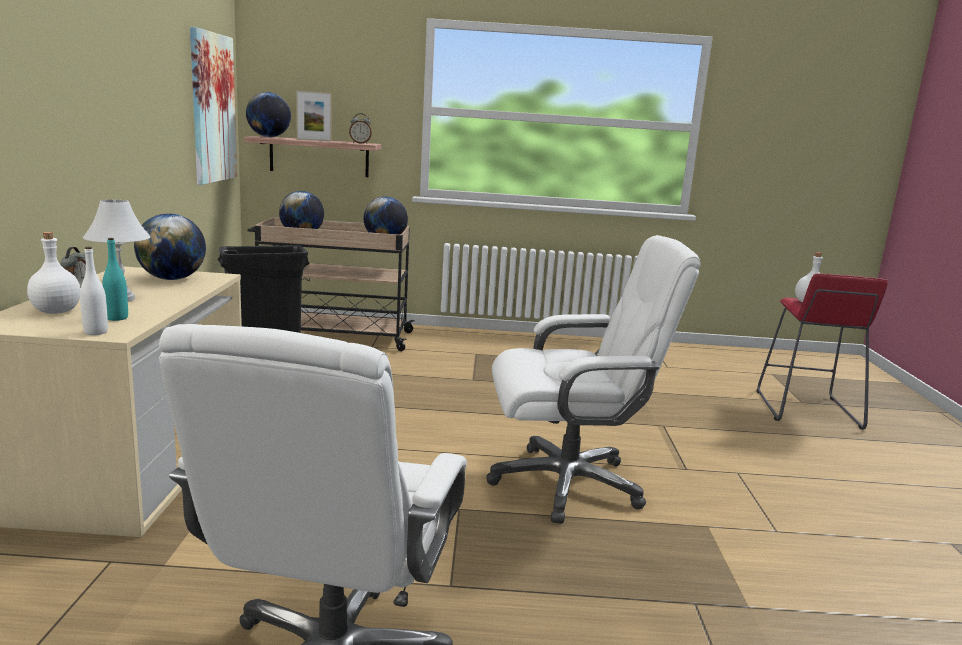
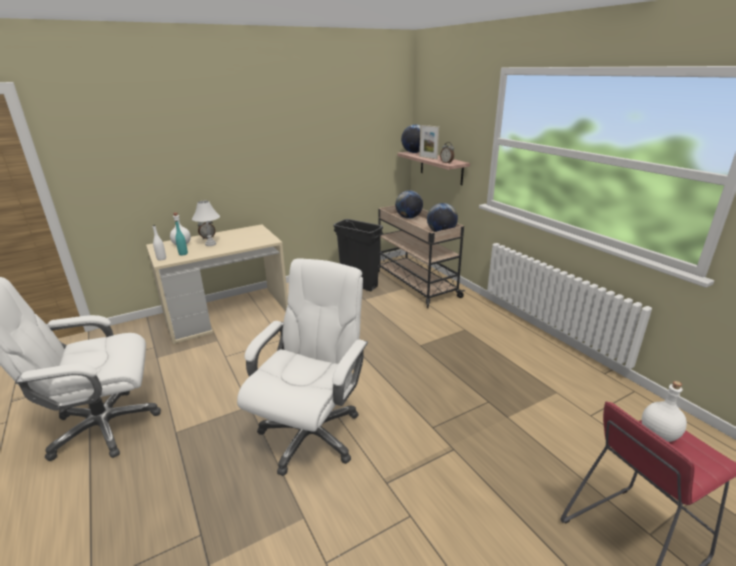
camera: 60 degrees right, 10 degrees up
globe [134,214,206,280] -> none
picture [190,27,237,185] -> none
white office chair [486,235,701,524] -> white office chair turned 120 degrees counterclockwise [237,258,368,476]

